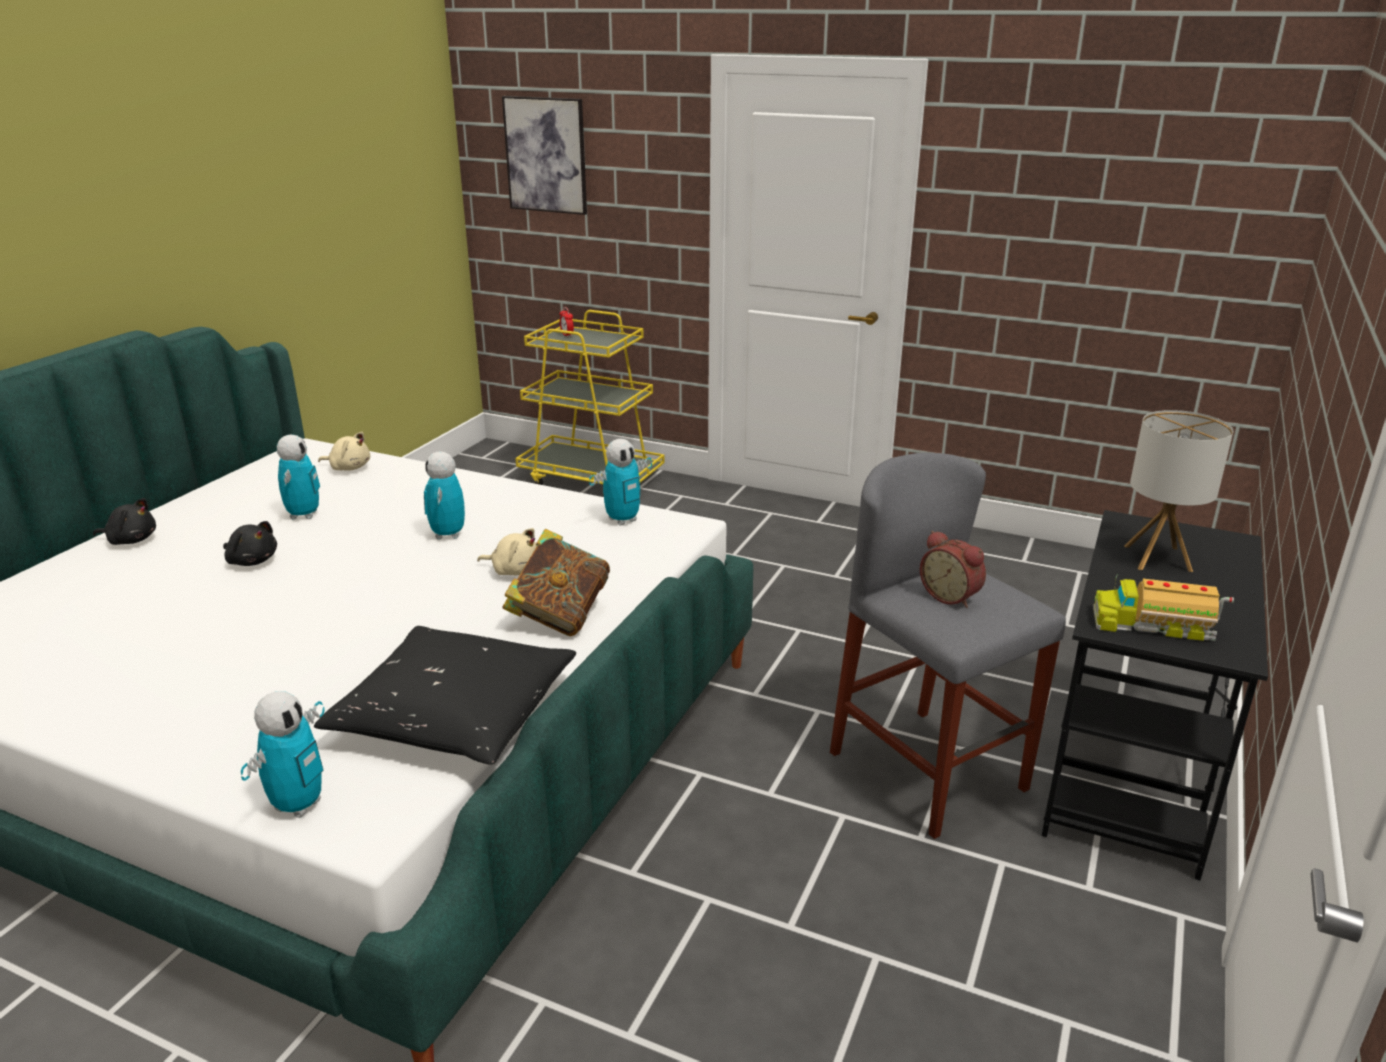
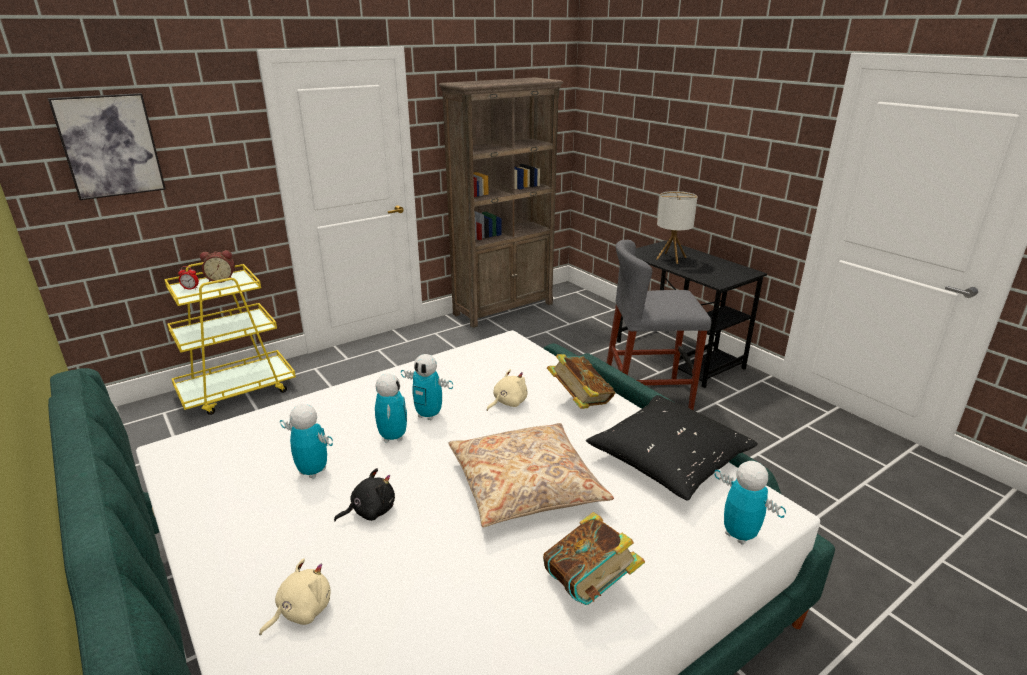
camera: 60 degrees left, 0 degrees up
black plush toy [93,498,156,545] -> none
beige plush toy [318,432,370,471] -> beige plush toy moved to [259,559,331,635]
toy robot [589,439,652,526] -> toy robot moved to [375,374,407,443]
alarm clock [920,531,986,608] -> alarm clock moved to [200,250,235,283]
toy truck [1093,576,1234,641] -> none
none -> brown bookcase [439,77,563,328]
none -> beige pillow [448,423,614,527]
none -> book [543,512,645,605]

